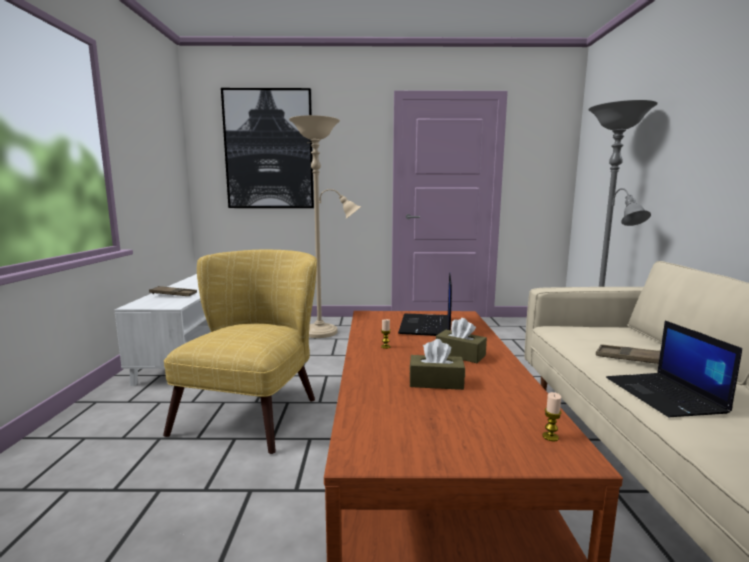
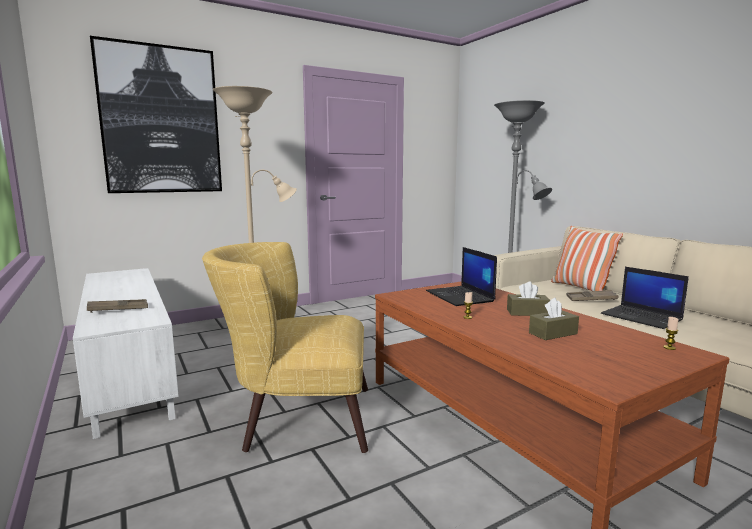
camera: 30 degrees left, 0 degrees up
yellow armchair [163,250,317,454] -> yellow armchair turned 75 degrees counterclockwise [202,242,368,453]
none -> pillow [551,226,623,291]

